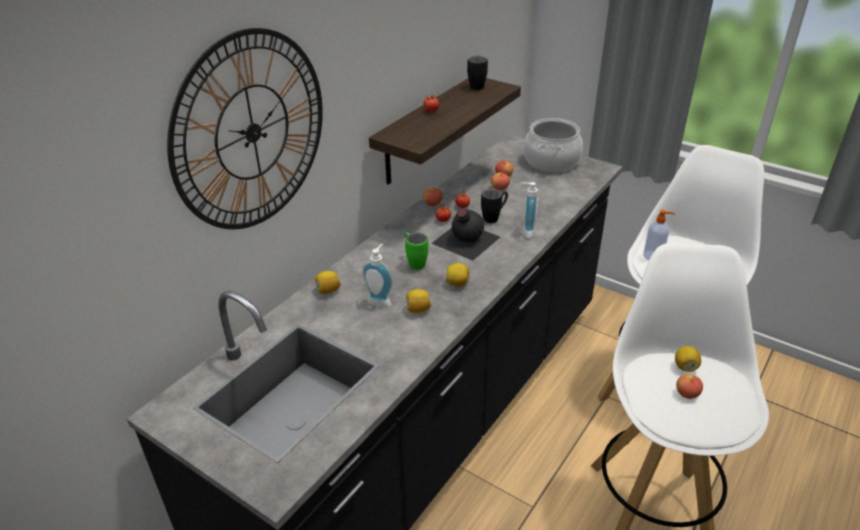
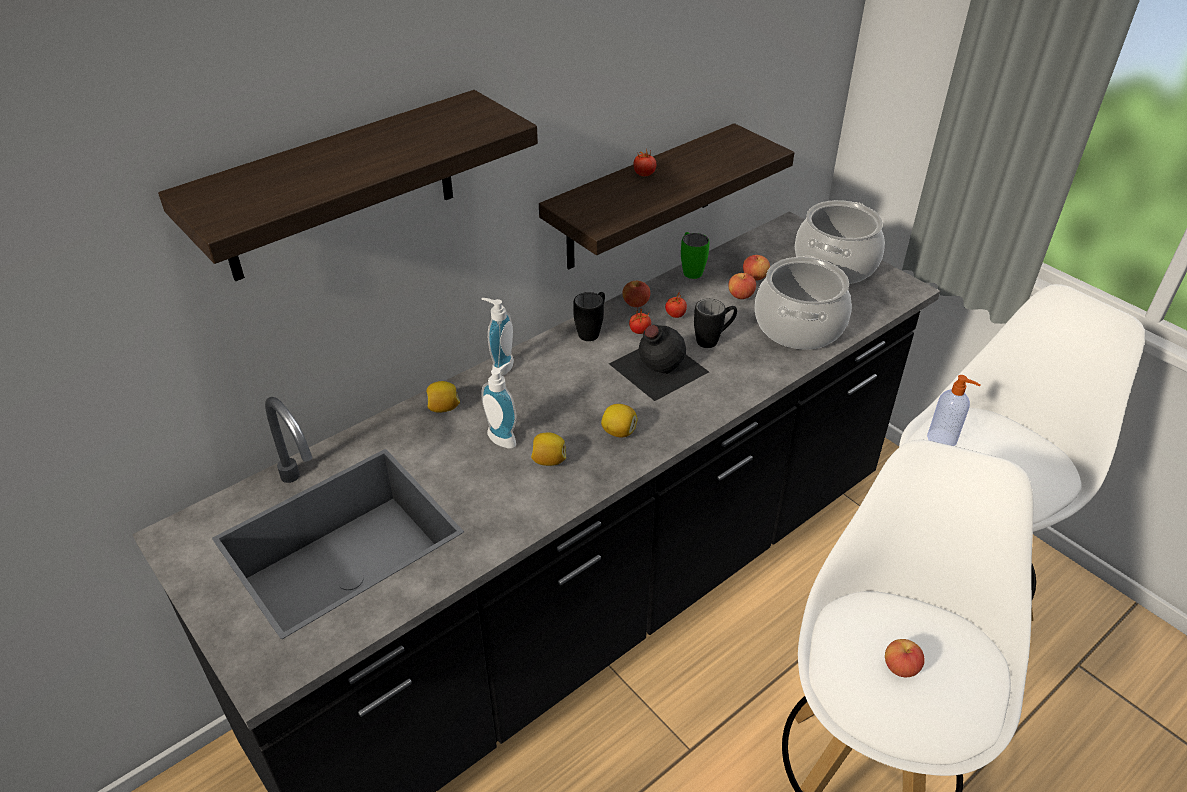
camera: 15 degrees right, 5 degrees up
wall clock [167,28,323,229] -> shelf [158,90,538,281]
green mug [405,232,428,270] -> green mug moved to [681,232,710,279]
black mug [467,56,488,90] -> black mug moved to [573,292,605,341]
soap dispenser [521,182,538,239] -> soap dispenser moved to [481,298,514,376]
lemon [675,346,701,372] -> none
none -> cooking pot [755,256,852,350]

